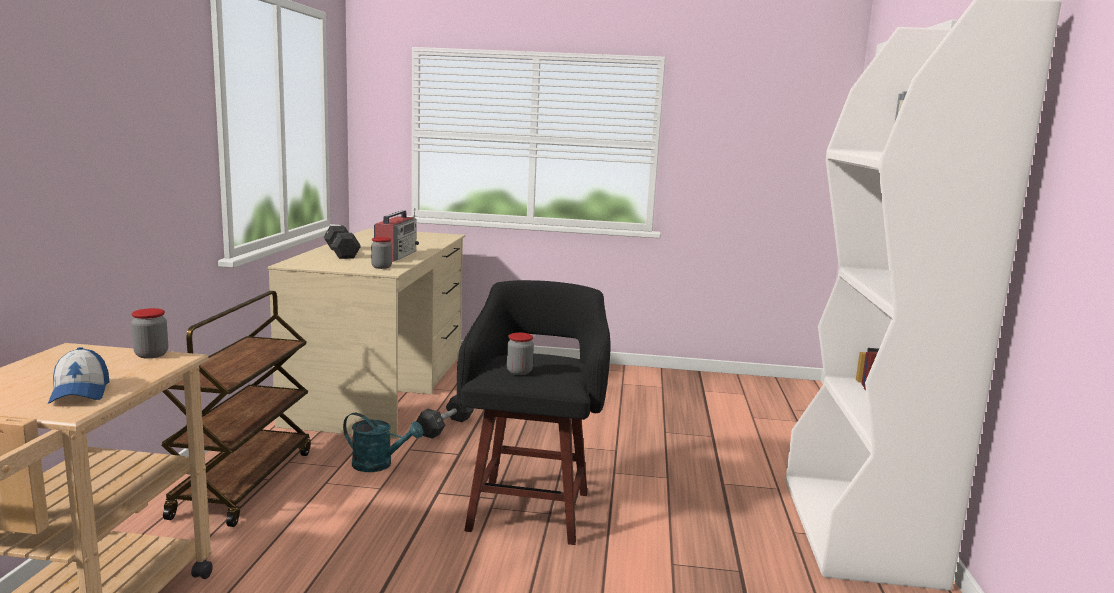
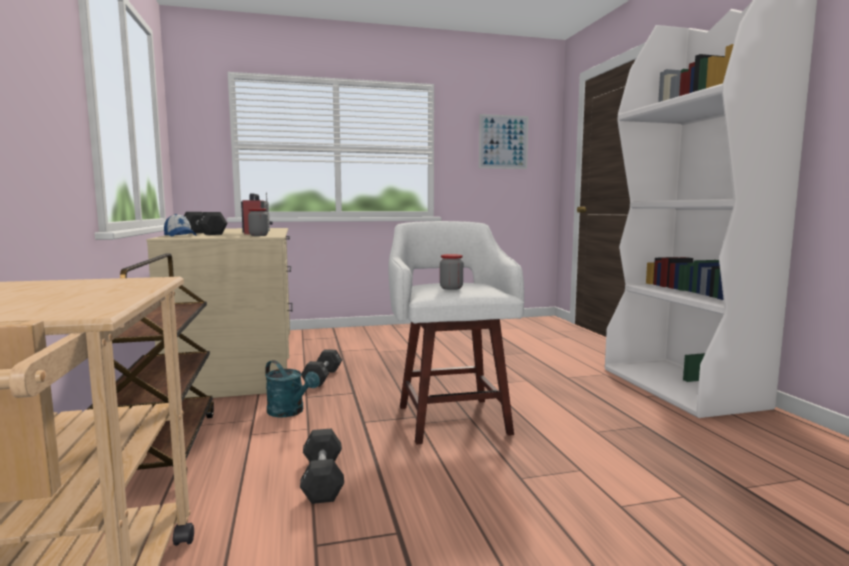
camera: 20 degrees left, 5 degrees down
cap [48,347,109,404] -> cap moved to [164,214,197,237]
jar [131,308,168,358] -> none
turquoise watering can [343,413,423,472] -> turquoise watering can turned 45 degrees clockwise [265,360,320,417]
black stool [457,280,611,545] -> white stool [388,221,524,444]
none -> black dumbbell [300,429,344,504]
none -> picture [479,114,529,169]

